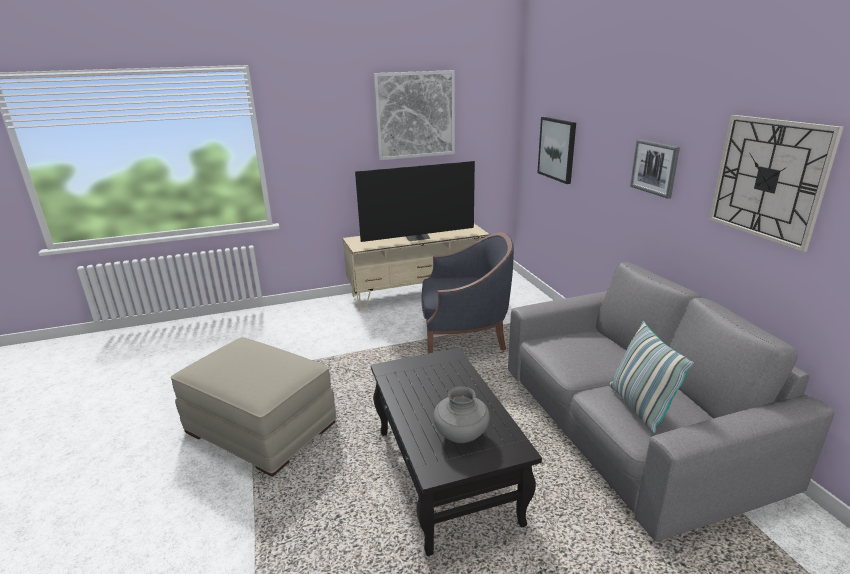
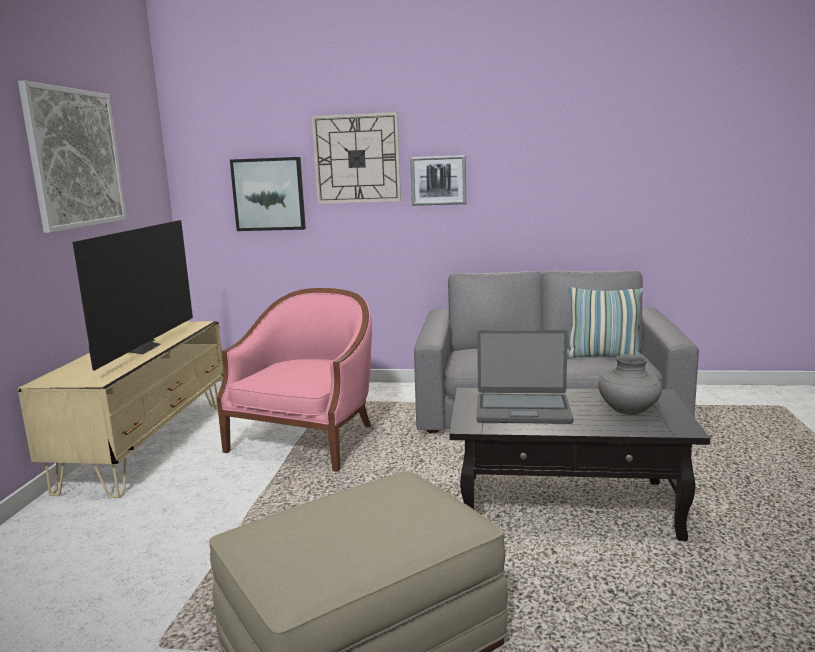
camera: 65 degrees left, 10 degrees down
blue armchair [421,232,514,353] -> pink armchair [216,288,372,472]
wall clock [709,115,844,252] -> wall clock moved to [312,112,401,204]
none -> laptop [476,330,574,424]

